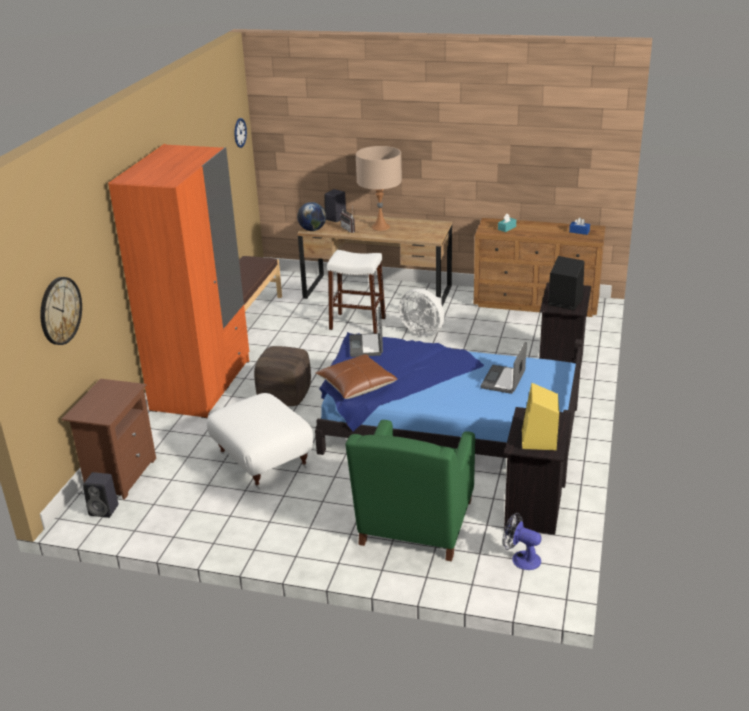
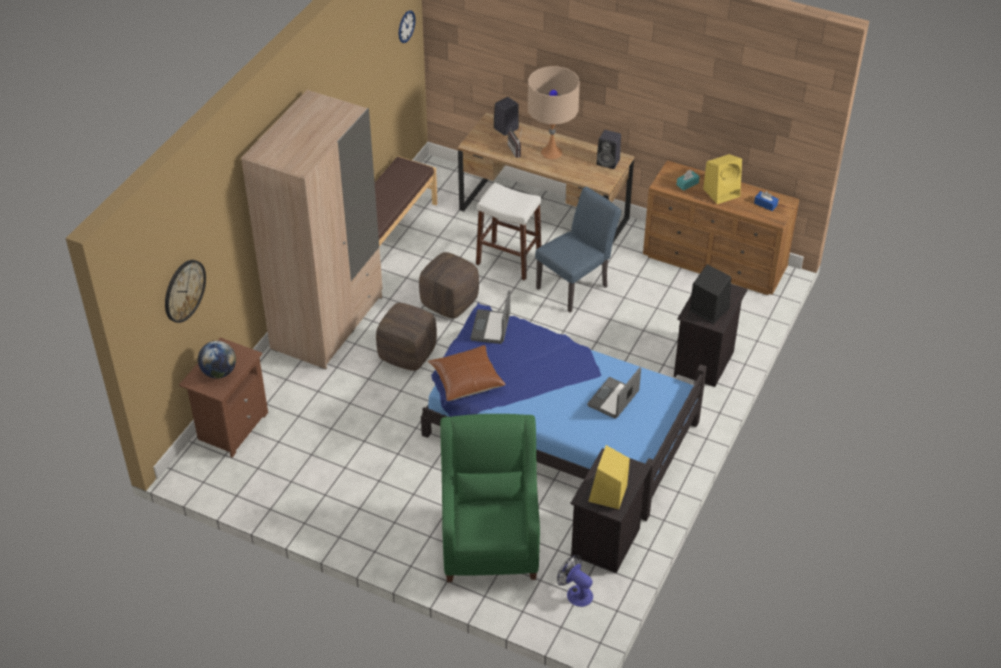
camera: 10 degrees right, 15 degrees up
black speaker [83,472,118,518] -> black speaker moved to [596,130,621,169]
orange wardrobe [108,144,250,418] -> beige wardrobe [241,89,383,370]
white ottoman [207,393,313,489] -> none
globe [297,202,326,231] -> globe moved to [198,341,236,379]
green armchair [346,420,475,561] -> green armchair turned 150 degrees clockwise [440,414,540,582]
white fan [399,288,445,337] -> blue chair [535,187,621,312]
none -> brown ottoman [419,252,479,319]
none -> yellow speaker [703,154,742,204]

